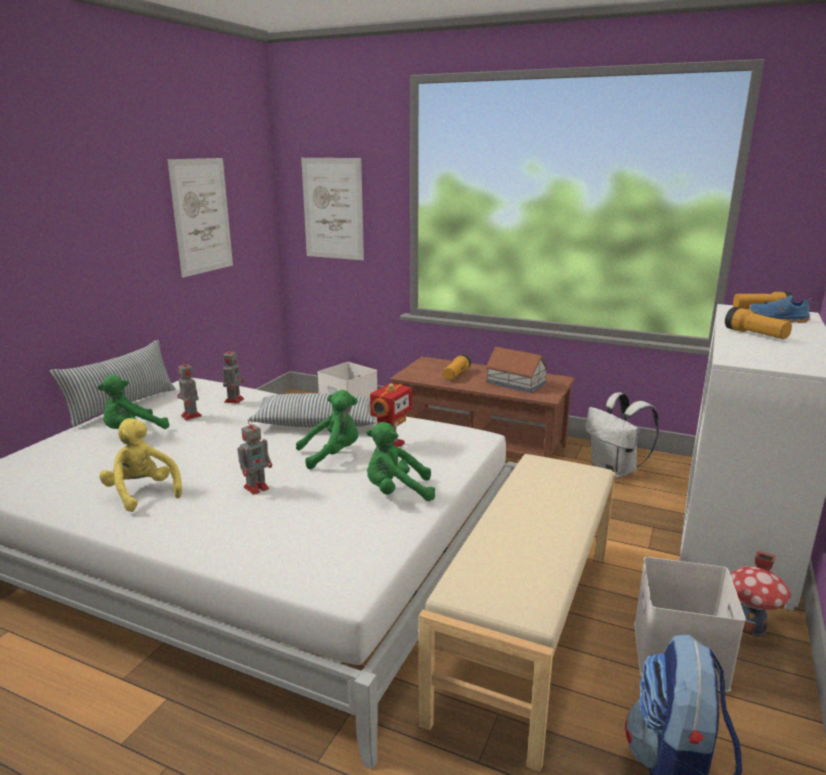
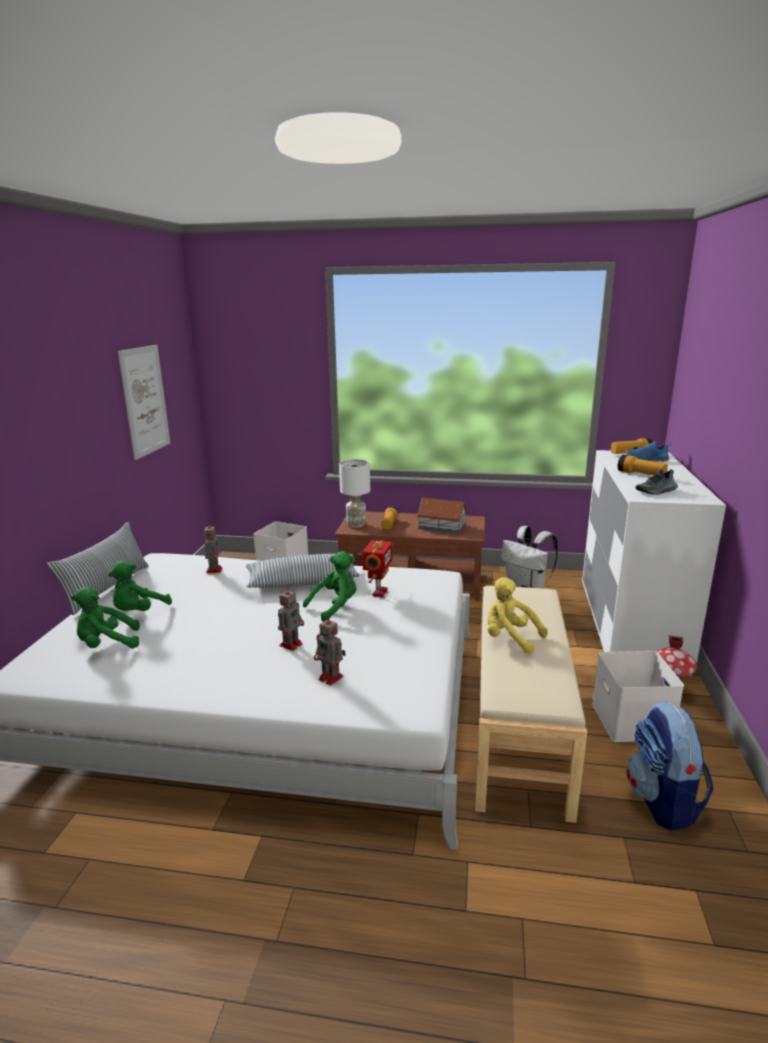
camera: 15 degrees left, 0 degrees up
yellow plush toy [99,418,182,512] -> yellow plush toy moved to [488,577,548,654]
toy robot [178,359,202,420] -> toy robot moved to [314,615,346,686]
picture [301,158,364,260] -> none
green plush toy [366,422,435,501] -> green plush toy moved to [71,587,140,648]
none -> white table lamp [339,459,370,528]
none -> shoe [635,469,678,495]

